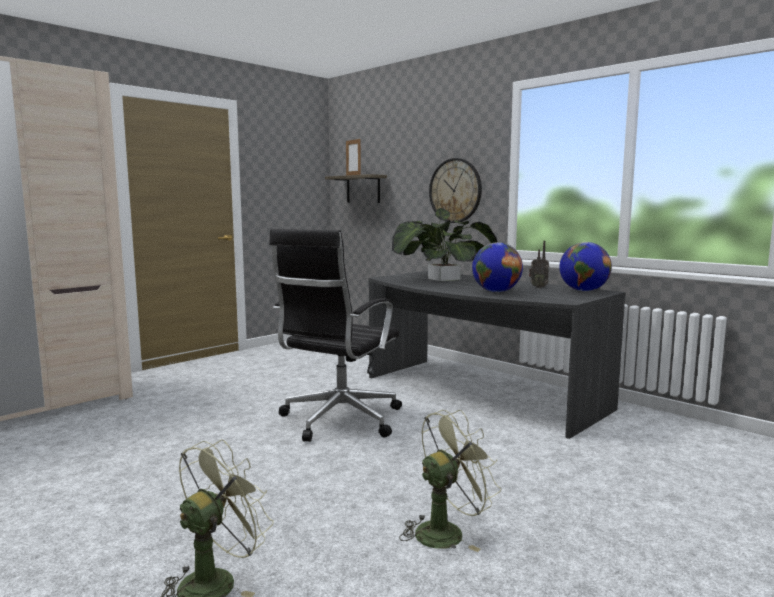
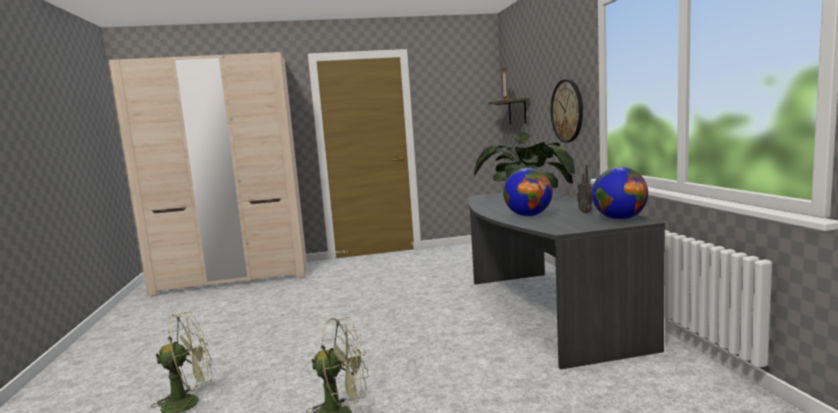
camera: 35 degrees right, 0 degrees up
black office chair [269,229,402,442] -> none

